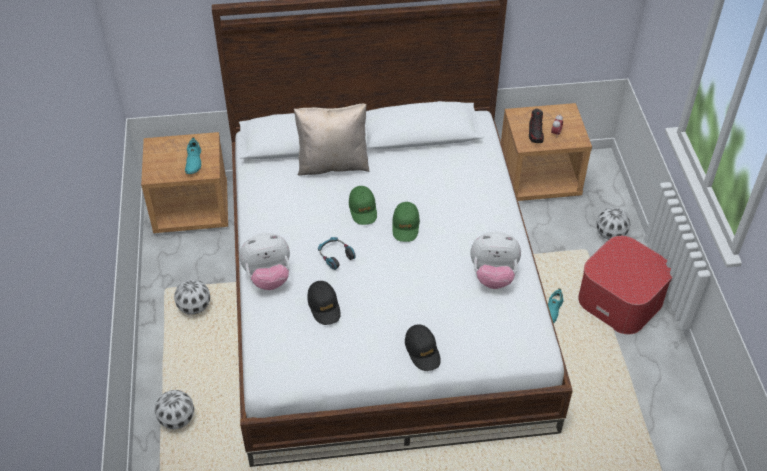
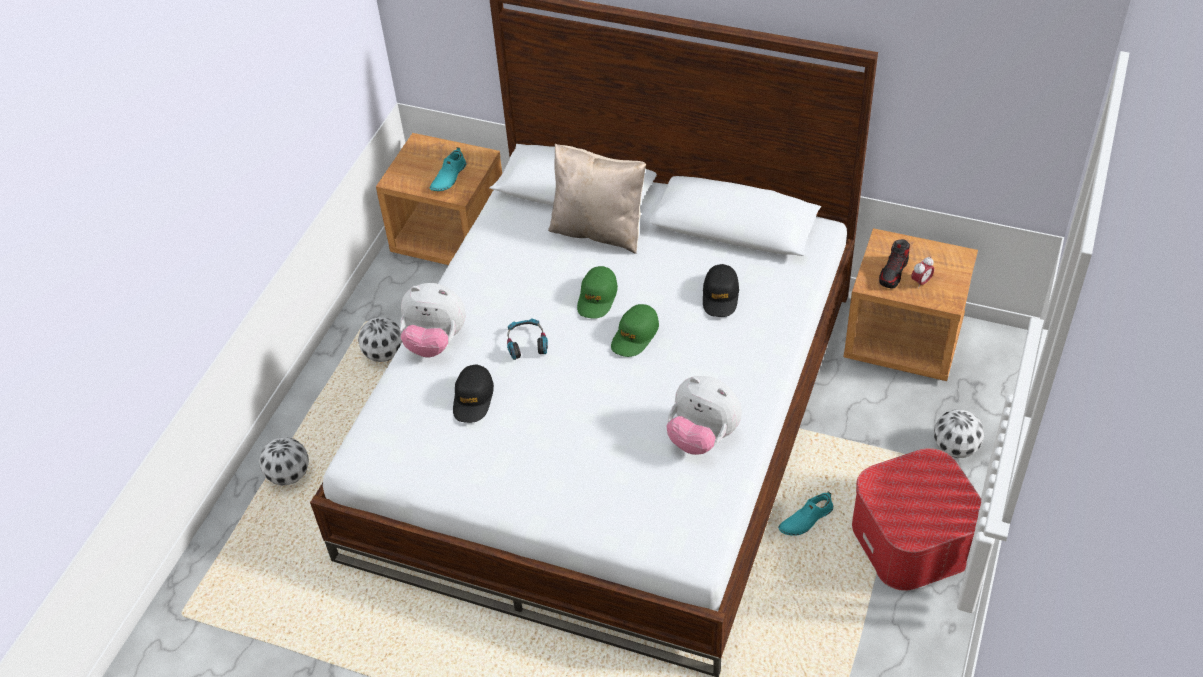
camera: 30 degrees right, 0 degrees up
black cap [405,325,441,371] -> black cap moved to [703,264,739,317]

